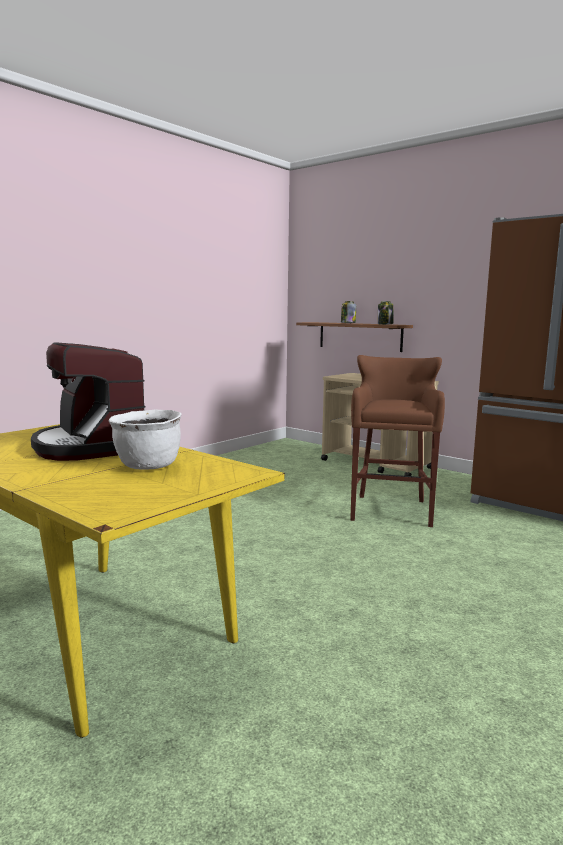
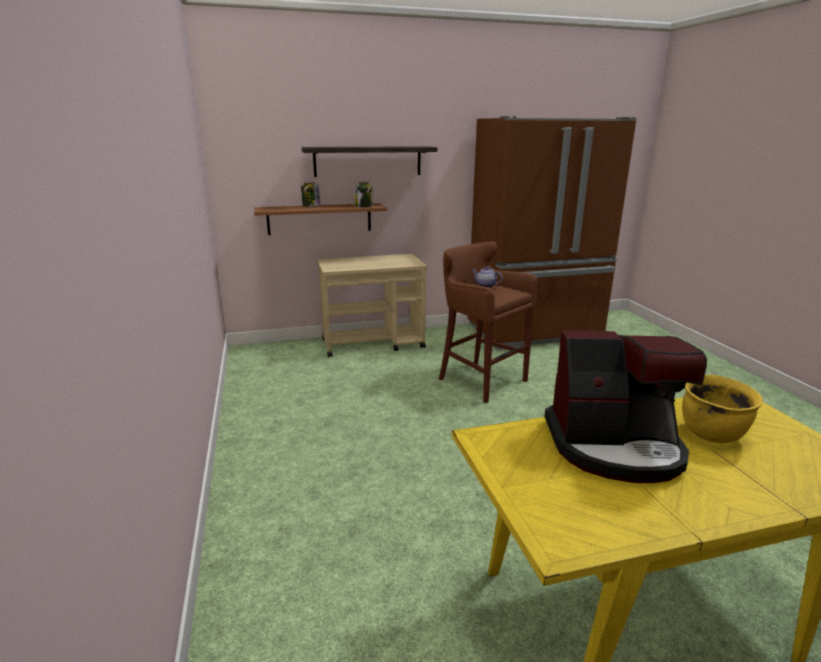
camera: 55 degrees left, 10 degrees up
white cooking pot [109,410,182,470] -> yellow cooking pot [682,375,763,443]
none -> shelf [302,146,438,177]
none -> teapot [472,266,503,288]

